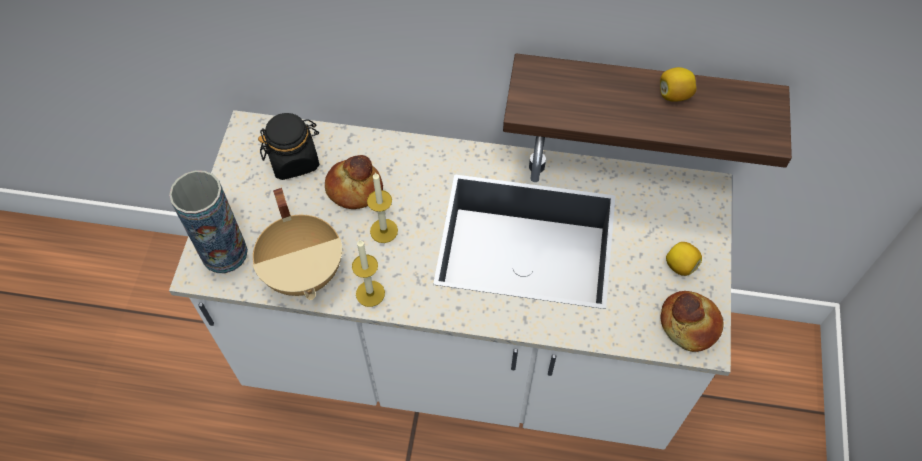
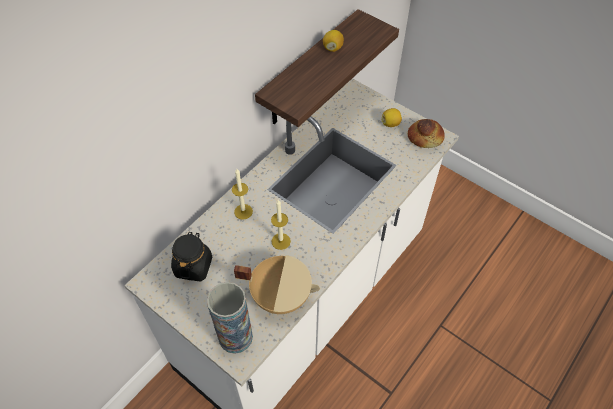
camera: 60 degrees left, 5 degrees down
bread [325,155,383,209] -> none
candle [352,239,385,307] -> candle moved to [232,169,253,220]

